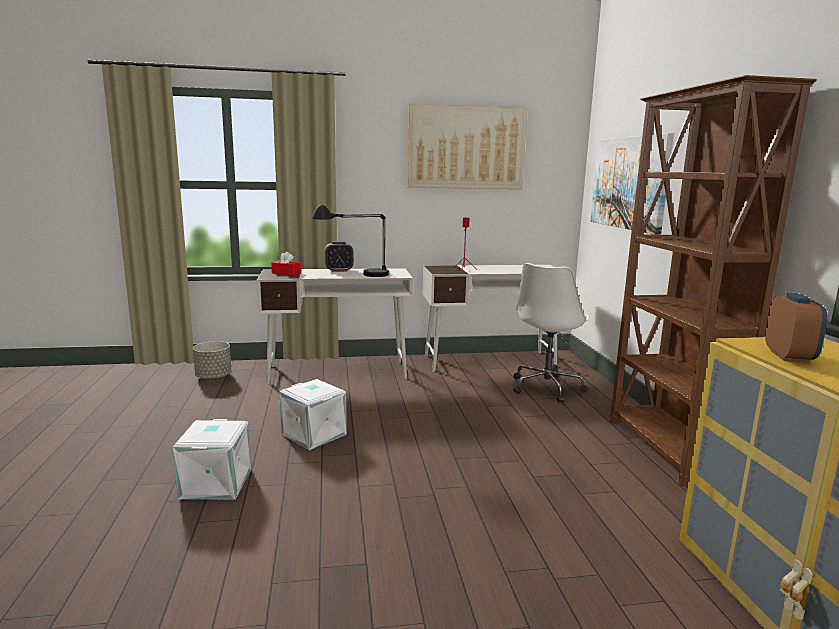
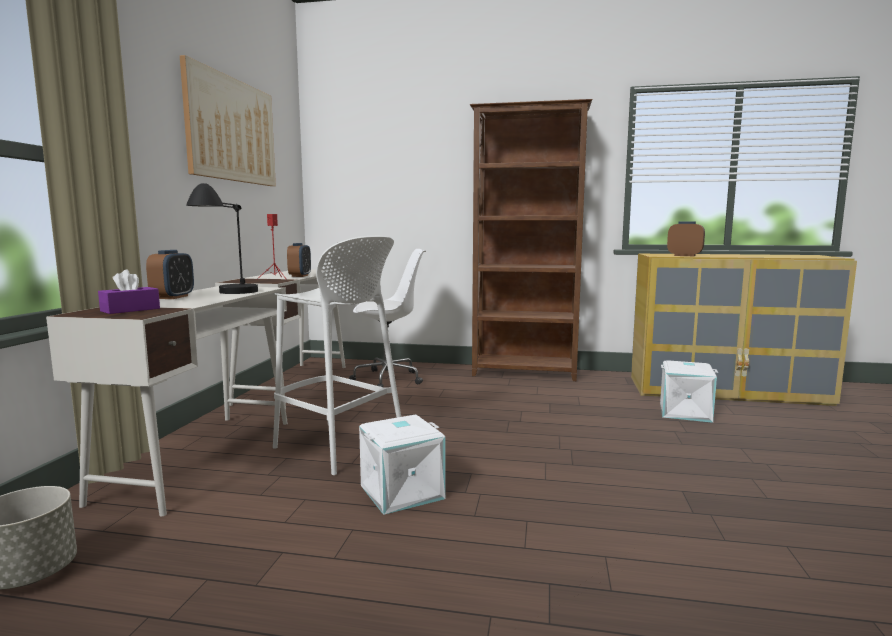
camera: 70 degrees left, 5 degrees down
white storage box [173,419,251,500] -> white storage box moved to [660,360,718,423]
red tissue box [271,252,301,276] -> purple tissue box [98,270,160,314]
white office chair [513,263,590,403] -> white office chair turned 60 degrees counterclockwise [349,249,426,387]
picture [591,133,674,235] -> none
none -> white stool [273,236,401,475]
none -> alarm clock [287,243,311,277]

